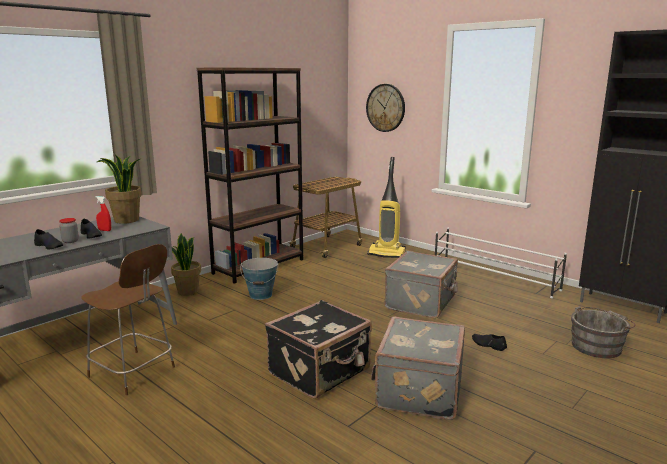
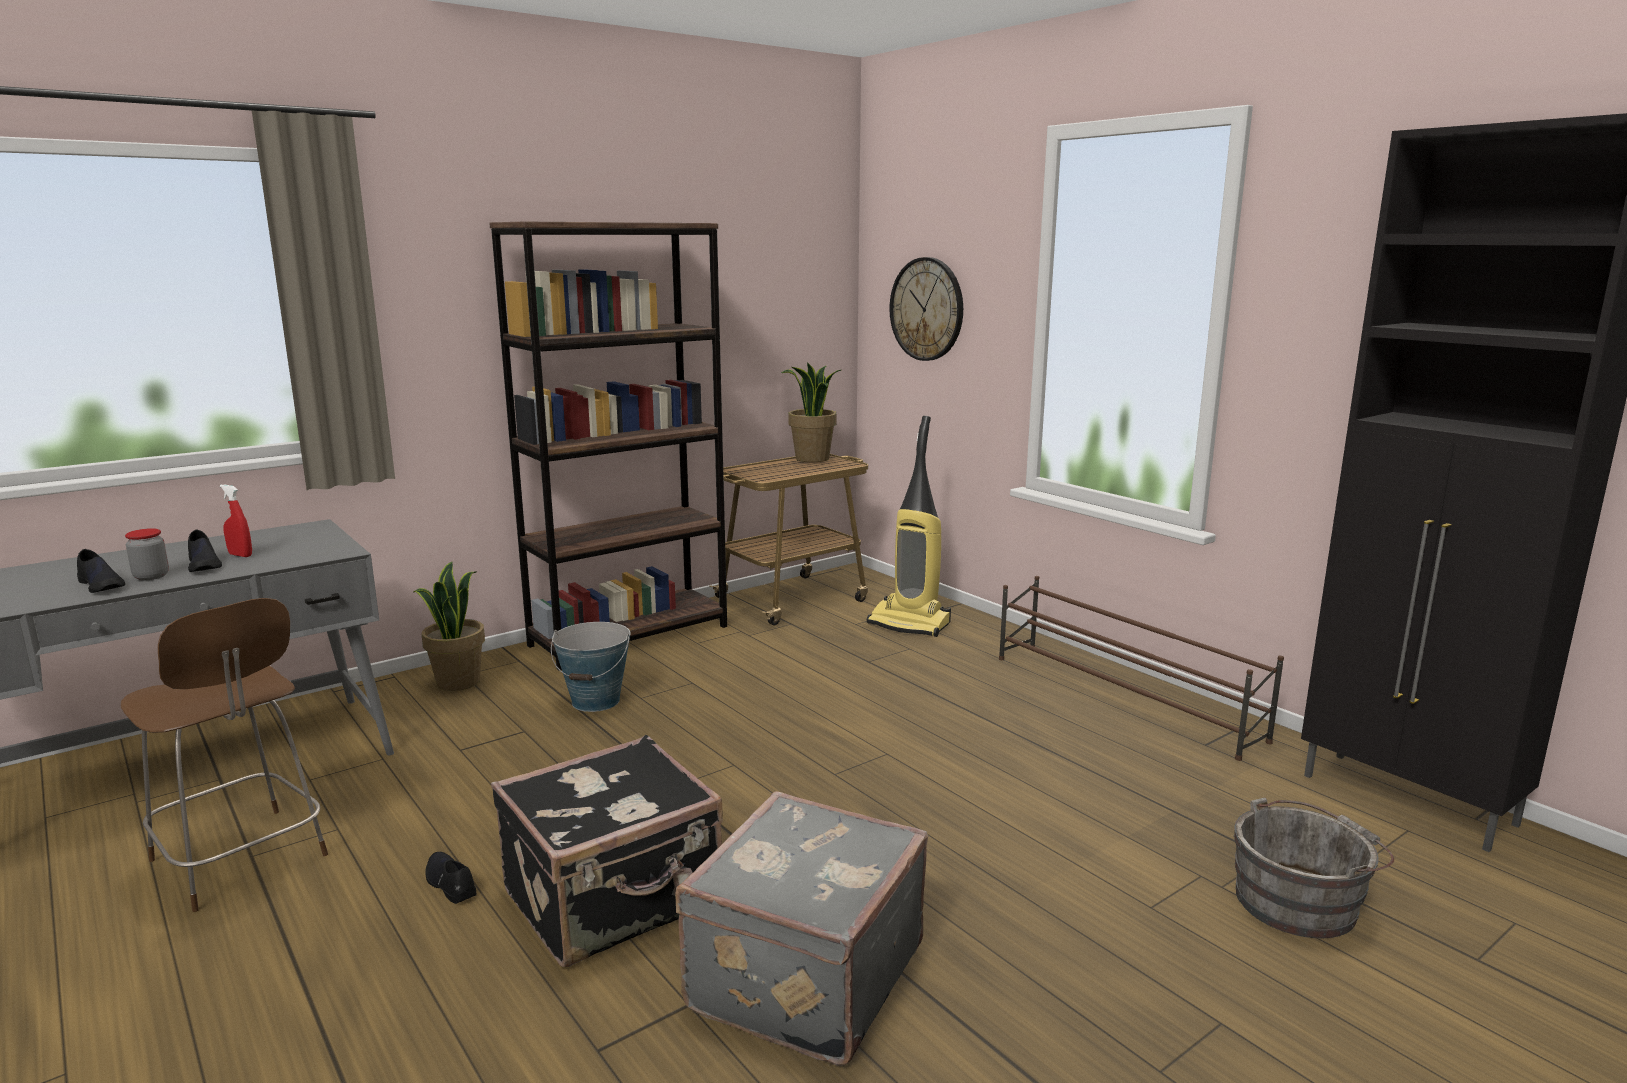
camera: 10 degrees right, 0 degrees up
potted plant [97,154,142,224] -> potted plant moved to [781,362,841,462]
grey suitcase [385,251,458,318] -> none
white shoe rack [435,227,567,298] -> brown shoe rack [999,576,1284,761]
black shoe [472,334,507,351] -> black shoe moved to [425,852,477,904]

